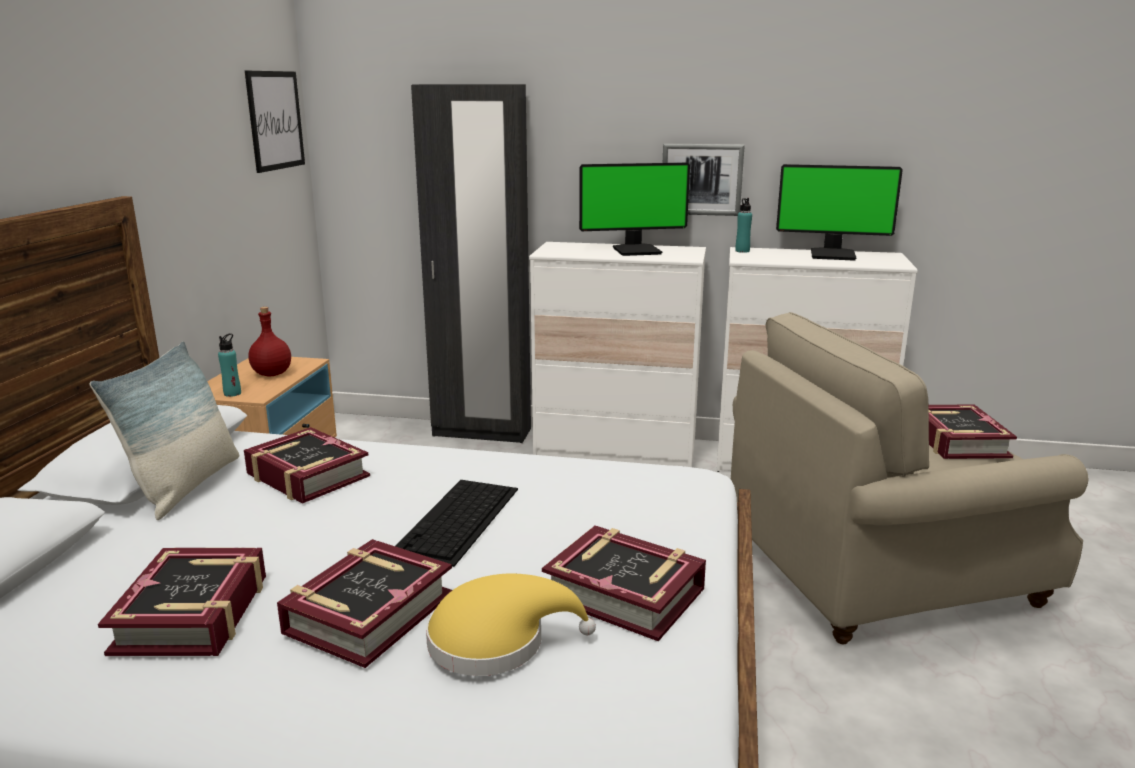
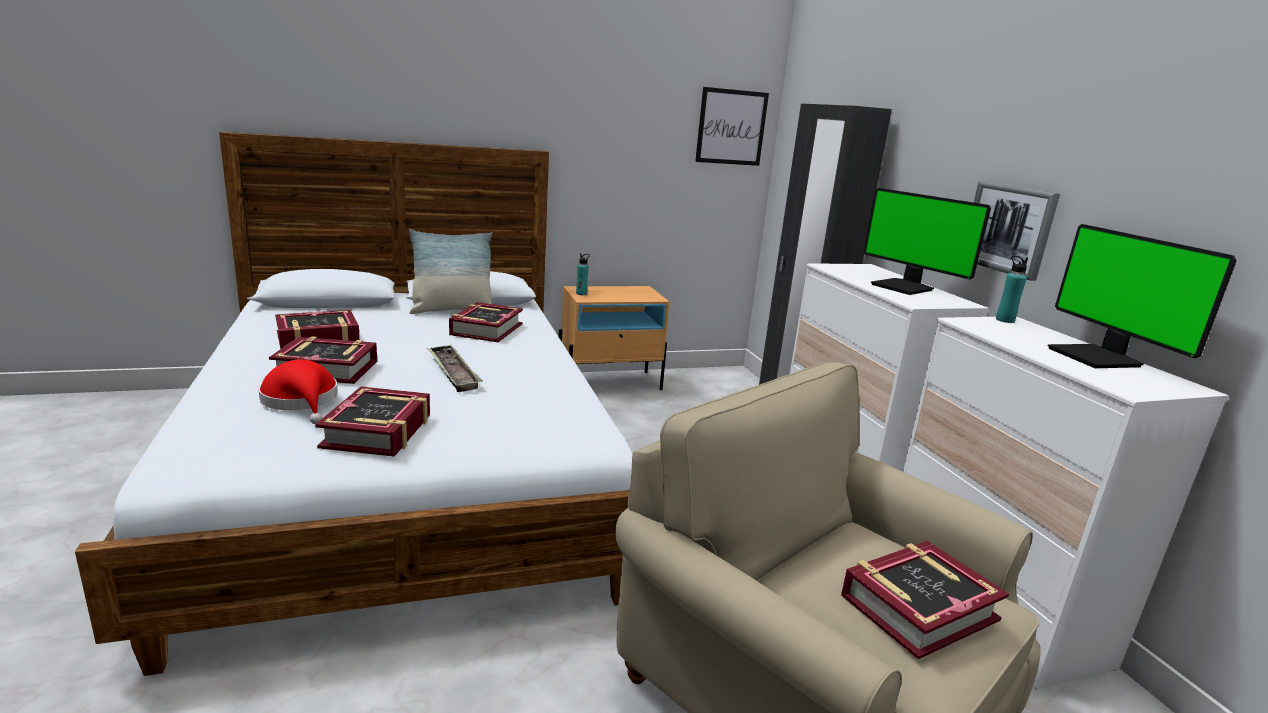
camera: 60 degrees right, 0 degrees up
red bottle [248,307,291,377] -> none
keyboard [395,480,518,567] -> tray [427,344,483,392]
yellow hat [426,574,596,676] -> red hat [259,359,338,424]

